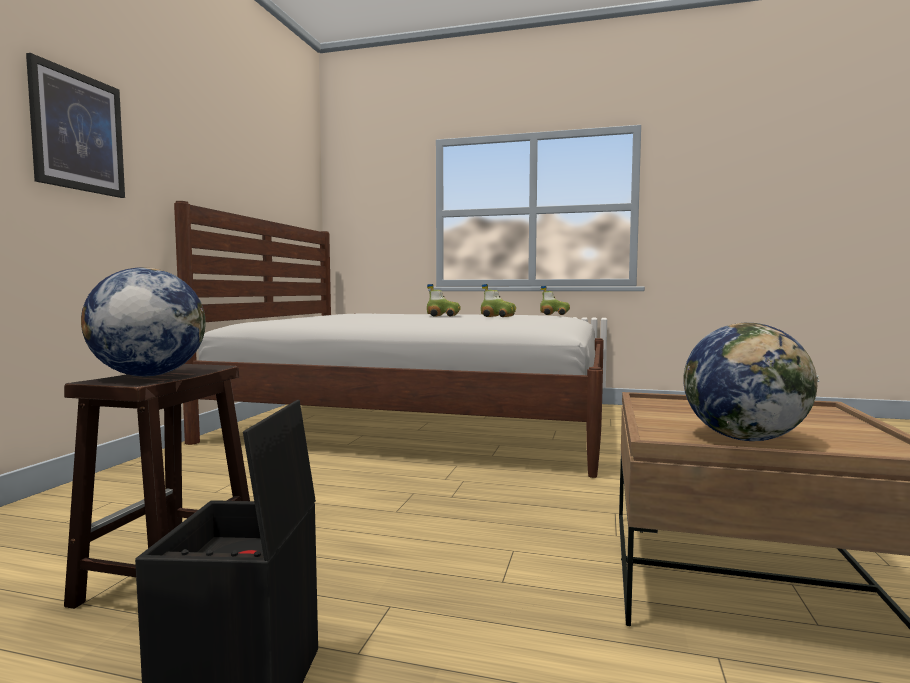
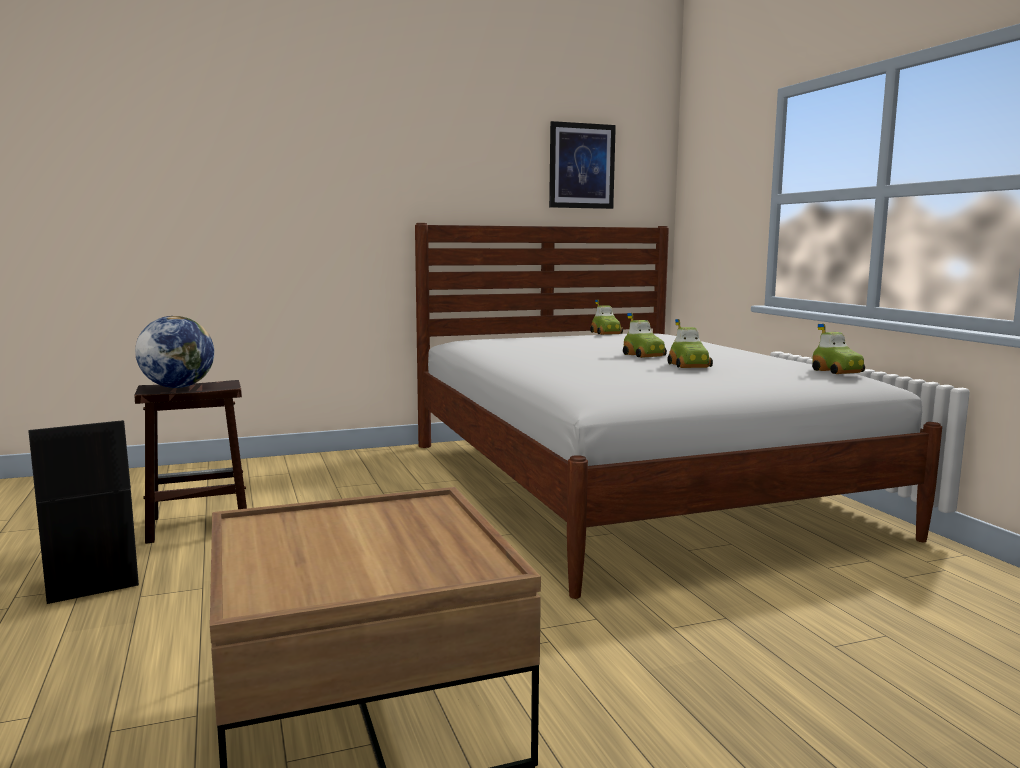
camera: 55 degrees right, 5 degrees up
picture [26,53,125,198] -> picture moved to [549,121,616,209]
globe [683,323,819,441] -> none
none -> toy car [590,300,623,335]

